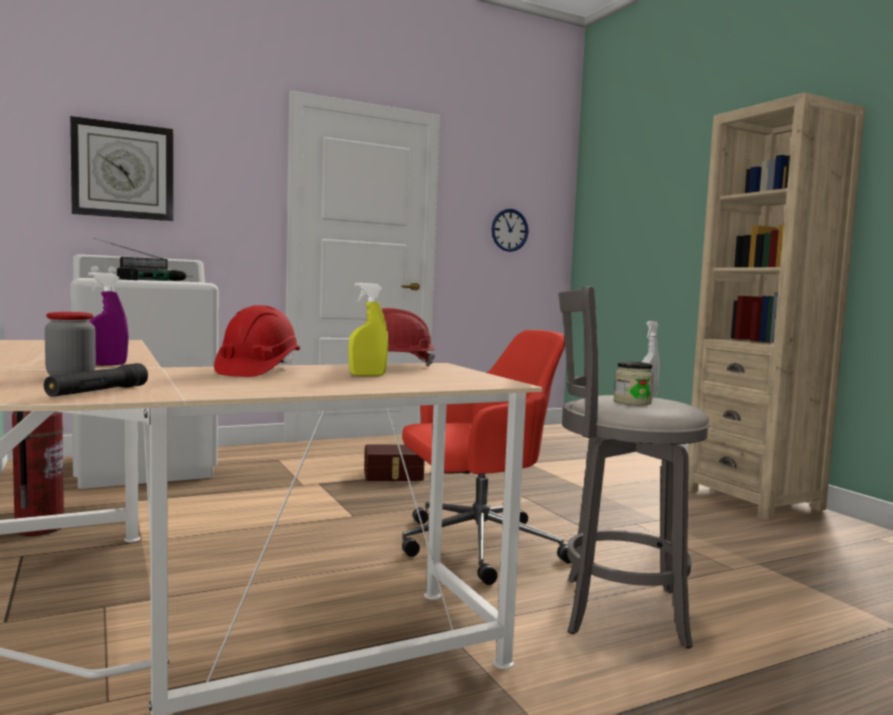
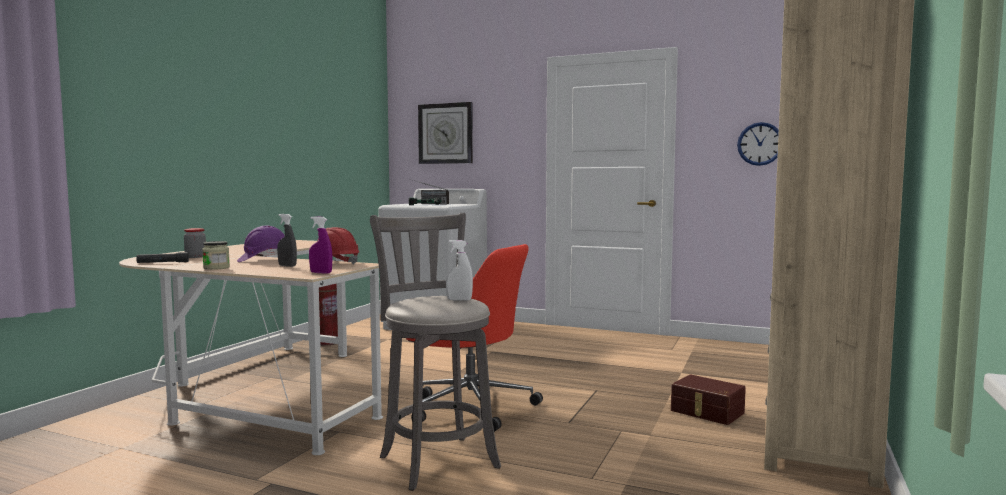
camera: 50 degrees right, 0 degrees up
purple spray bottle [88,272,129,365] -> purple spray bottle moved to [309,216,333,274]
red hard hat [214,305,300,377] -> purple hard hat [237,226,285,262]
yellow spray bottle [348,283,388,376] -> grey spray bottle [277,214,297,267]
brown storage box [364,445,425,481] -> brown storage box moved to [671,374,746,425]
jar [614,362,654,405] -> jar moved to [202,241,230,270]

